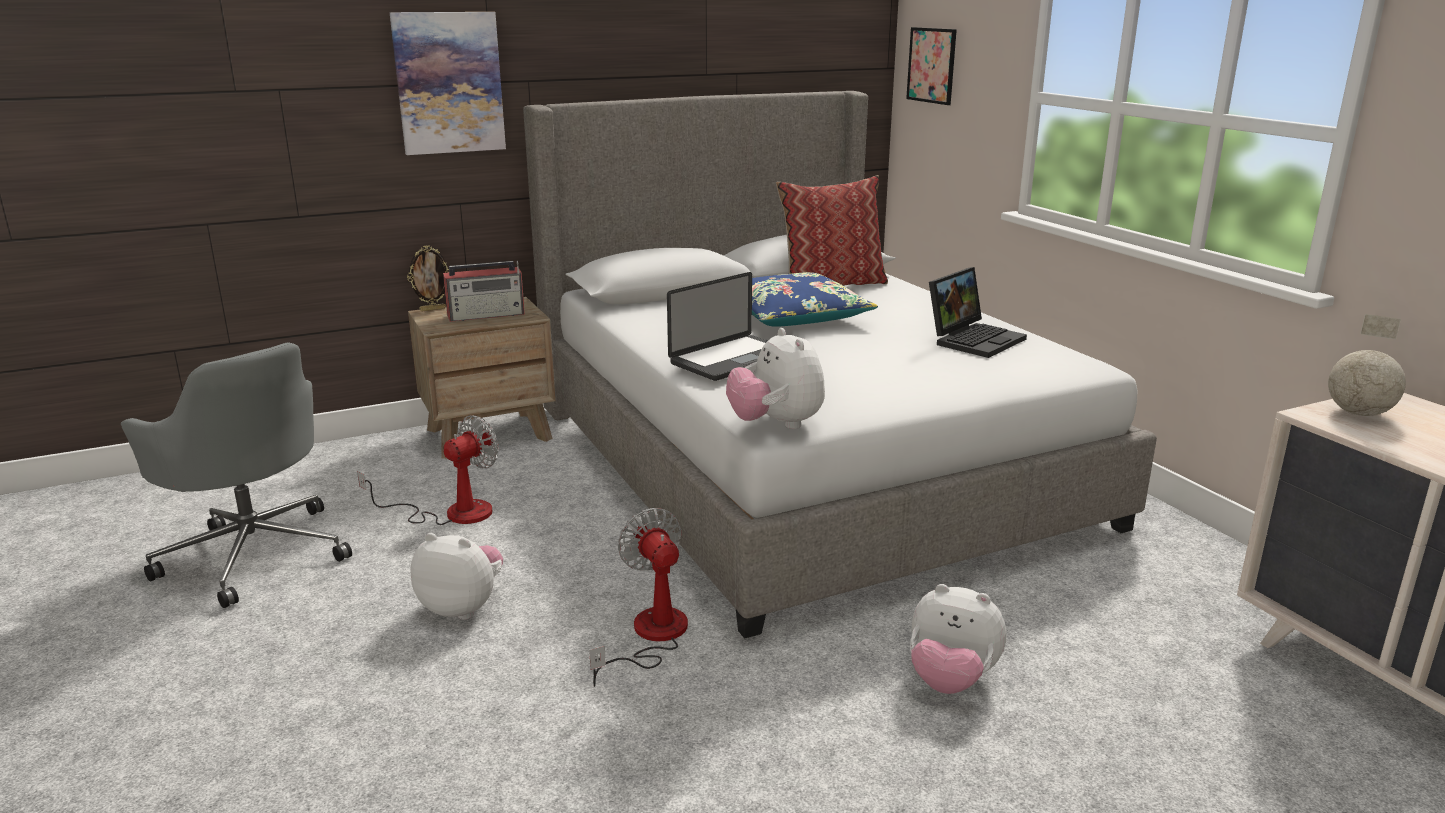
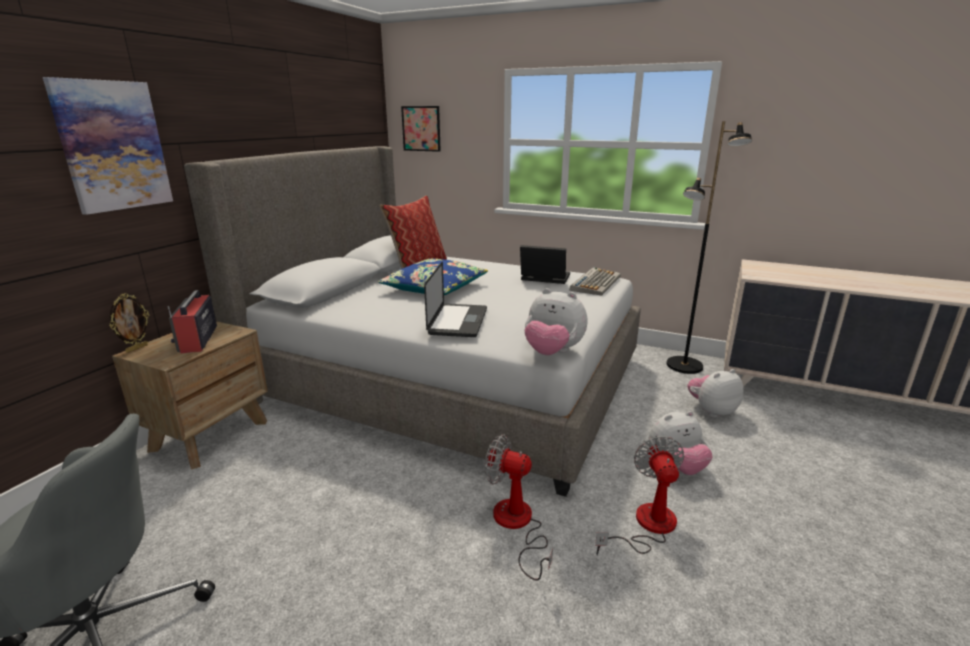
camera: 40 degrees left, 0 degrees up
fan [357,415,499,525] -> fan moved to [595,436,684,555]
plush toy [410,533,503,620] -> plush toy moved to [687,369,744,418]
radio [443,261,525,322] -> radio turned 135 degrees clockwise [168,290,217,354]
laptop [929,267,1027,358] -> laptop turned 75 degrees counterclockwise [520,245,570,284]
globe [1328,314,1406,416] -> none
none -> keyboard [569,267,621,296]
none -> black floor lamp [667,121,752,374]

